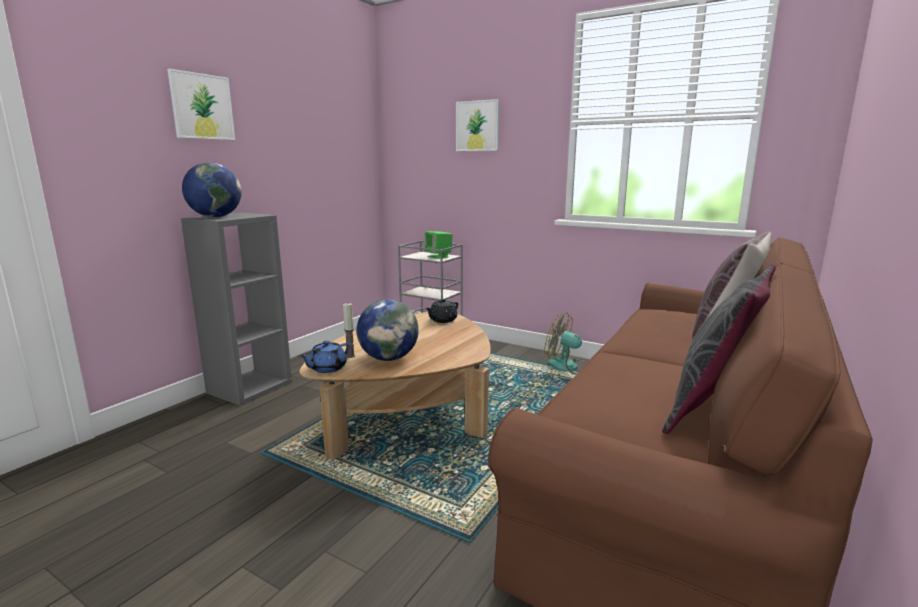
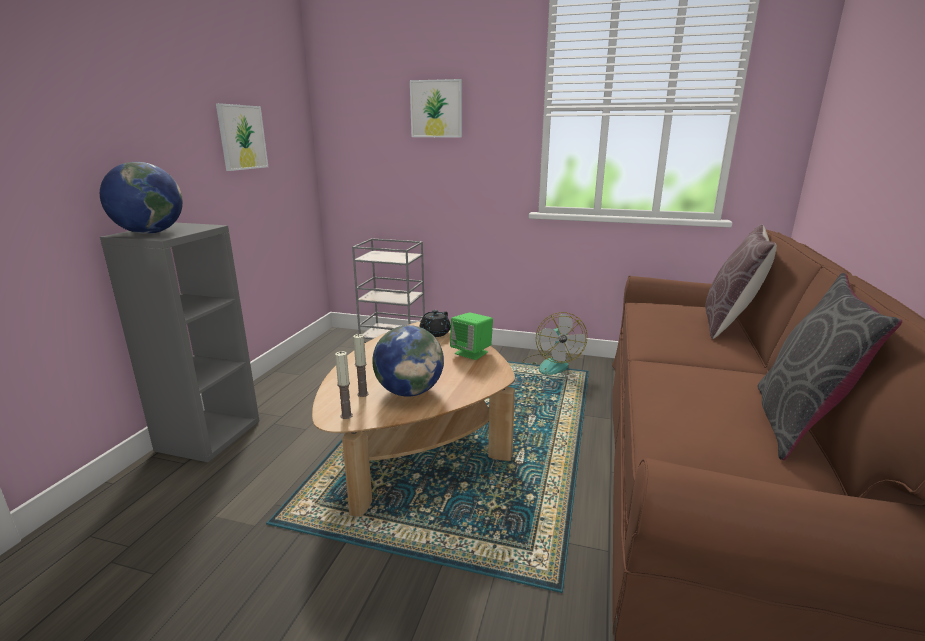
camera: 15 degrees left, 5 degrees up
picture [167,69,235,140] -> picture moved to [216,103,268,171]
blue teapot [300,341,350,373] -> candle [335,351,353,419]
green speaker [424,231,453,259] -> green speaker moved to [450,312,493,360]
fan [544,312,589,374] -> fan turned 105 degrees counterclockwise [522,312,588,375]

